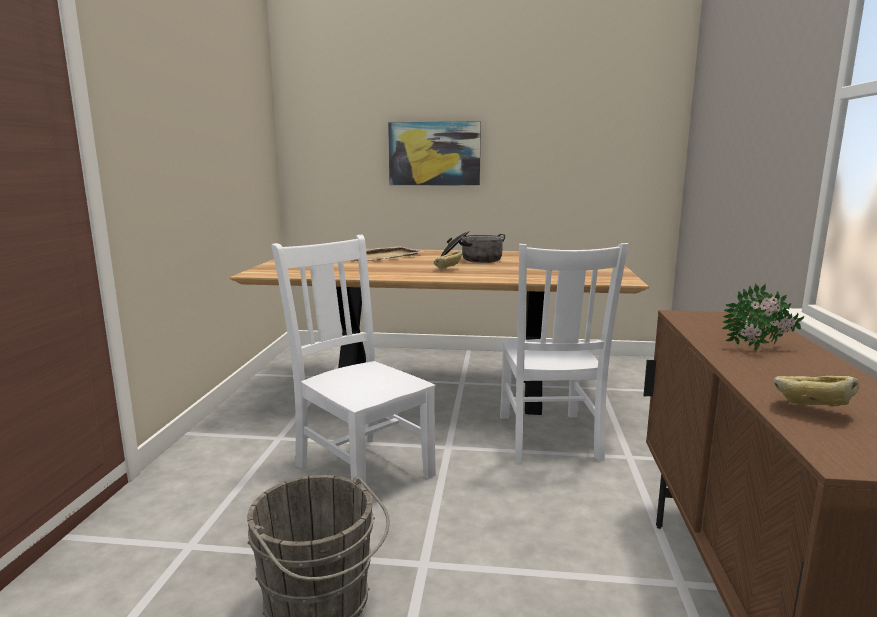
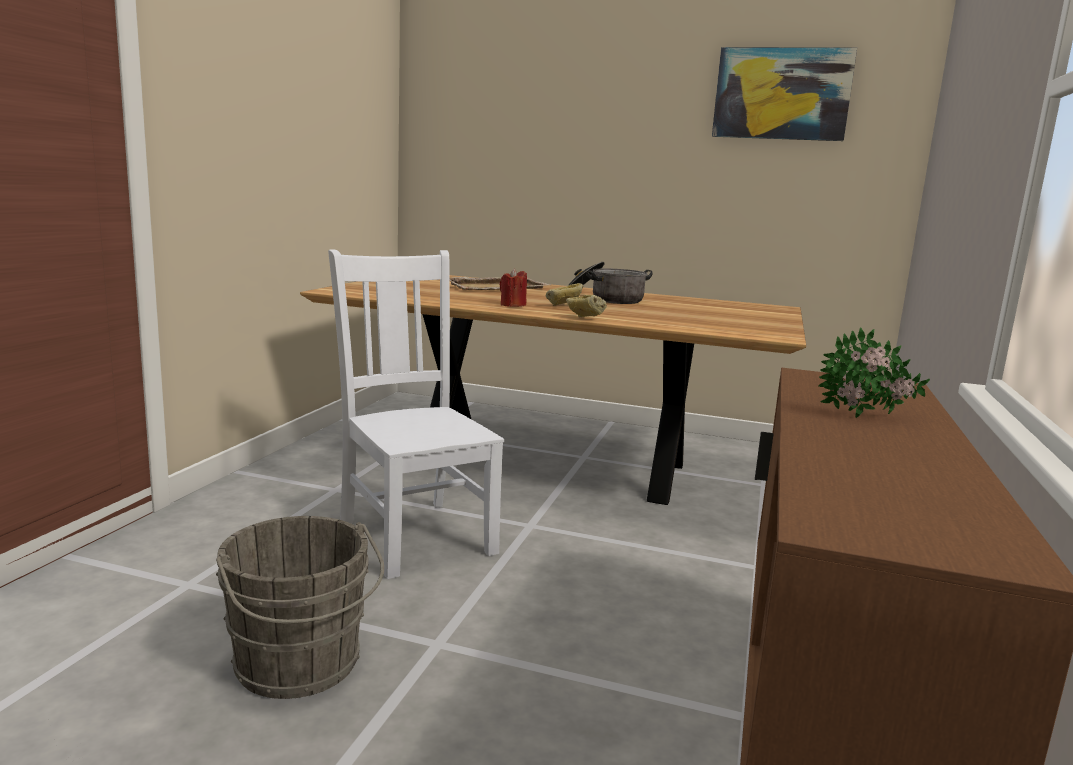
camera: 10 degrees right, 0 degrees up
picture [388,121,481,186] -> picture moved to [712,47,857,141]
white chair [500,243,629,463] -> none
bread [774,376,860,407] -> bread moved to [566,295,607,317]
none -> red candle [499,268,527,307]

